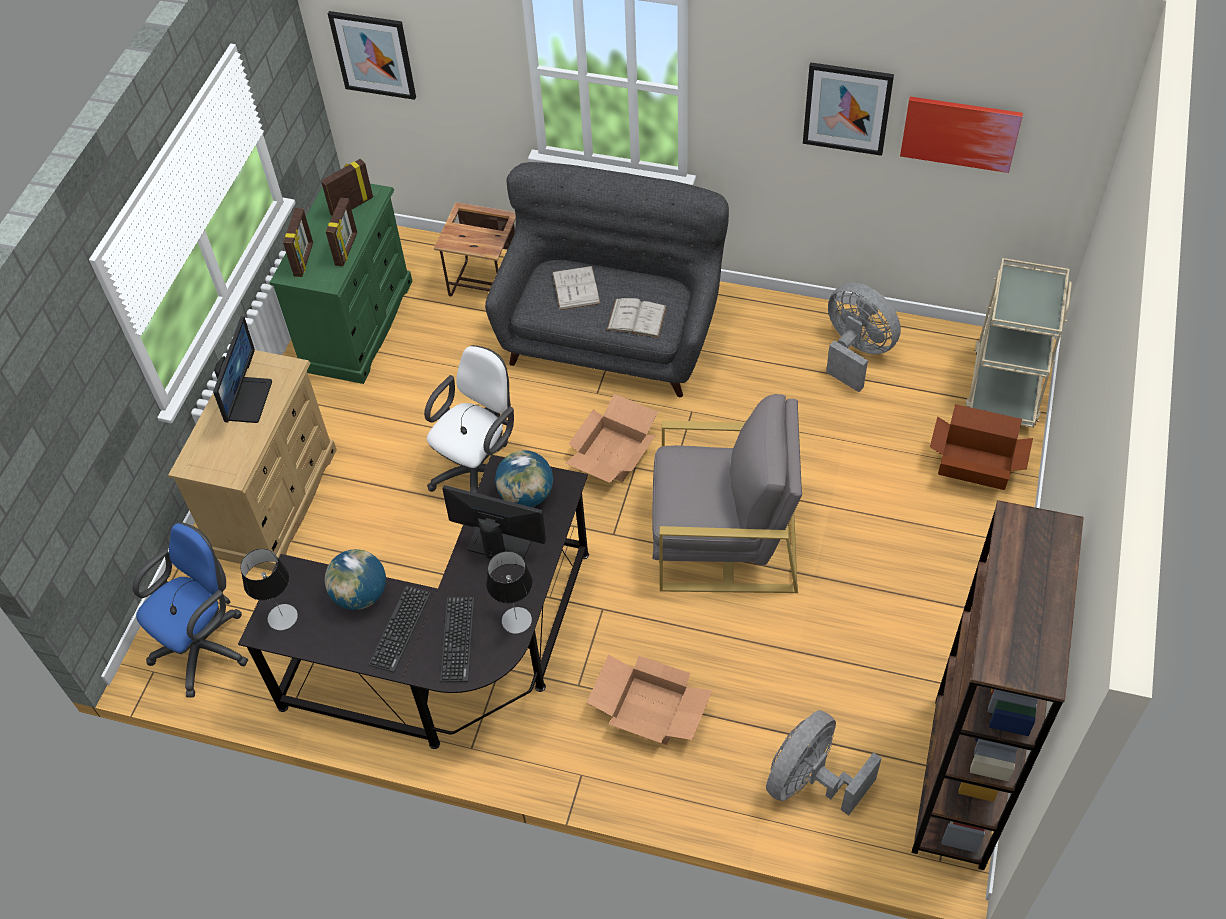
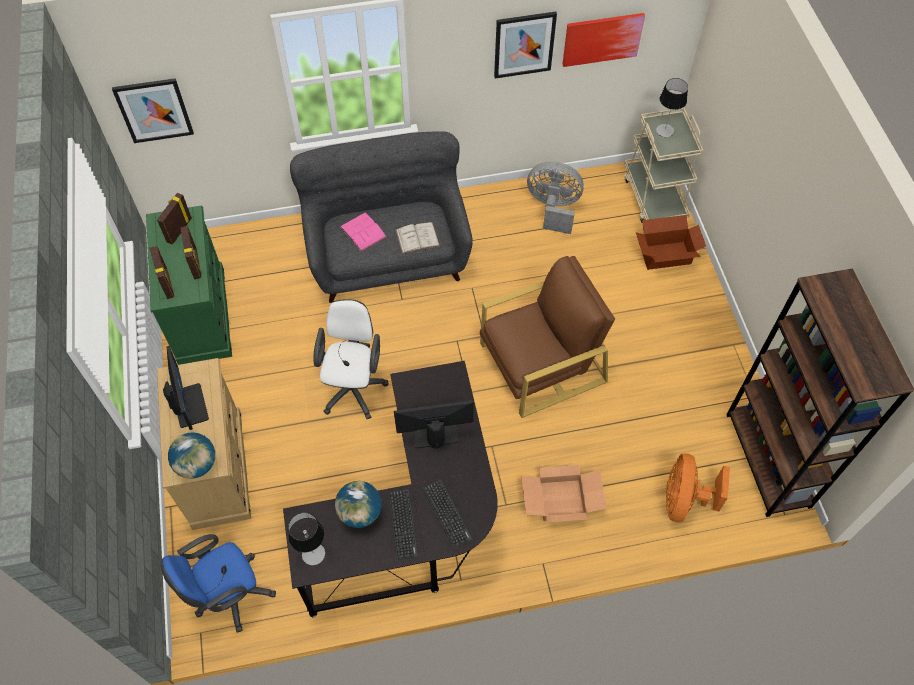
camera: 30 degrees left, 5 degrees up
blue office chair [133,522,248,698] -> blue office chair turned 135 degrees counterclockwise [160,534,276,632]
side table [434,202,516,296] -> none
table lamp [487,551,533,634] -> table lamp moved to [656,78,688,137]
globe [495,450,553,507] -> globe moved to [168,432,215,479]
white book [552,266,600,310] -> pink book [340,213,387,252]
cardboard box [565,394,658,483] -> none
grey armchair [652,394,802,593] -> brown armchair [480,256,615,418]
grey fan [766,710,882,816] -> orange fan [666,454,730,523]

